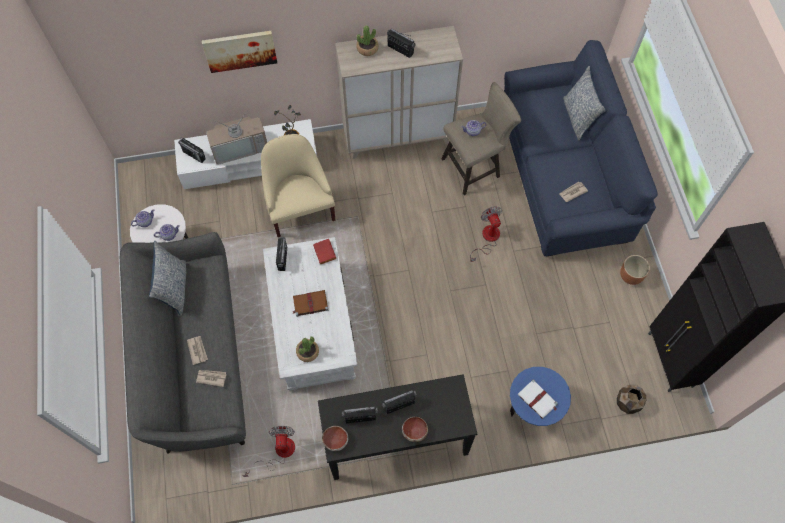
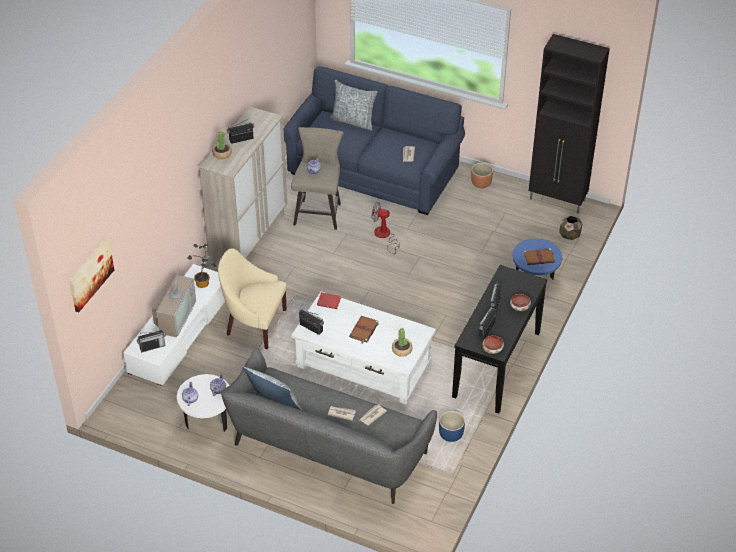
camera: 55 degrees left, 20 degrees down
picture [202,31,277,73] -> picture moved to [69,238,114,312]
fan [242,426,295,477] -> blue planter [439,411,465,442]
white book [518,379,558,419] -> brown book [524,248,555,265]

